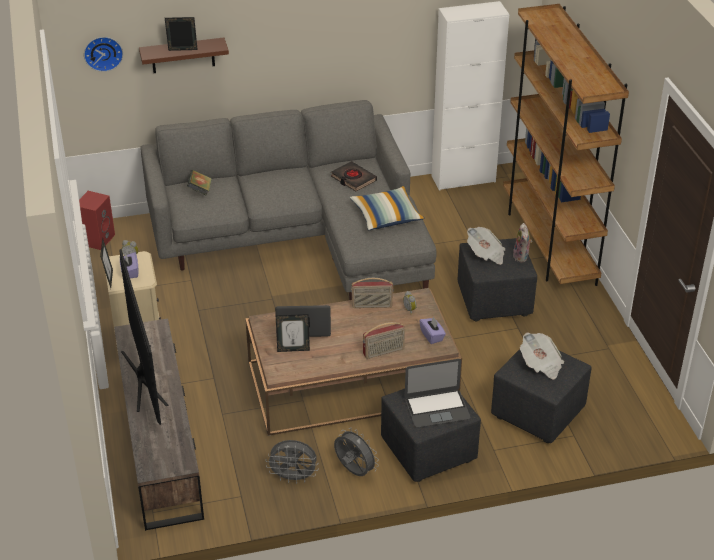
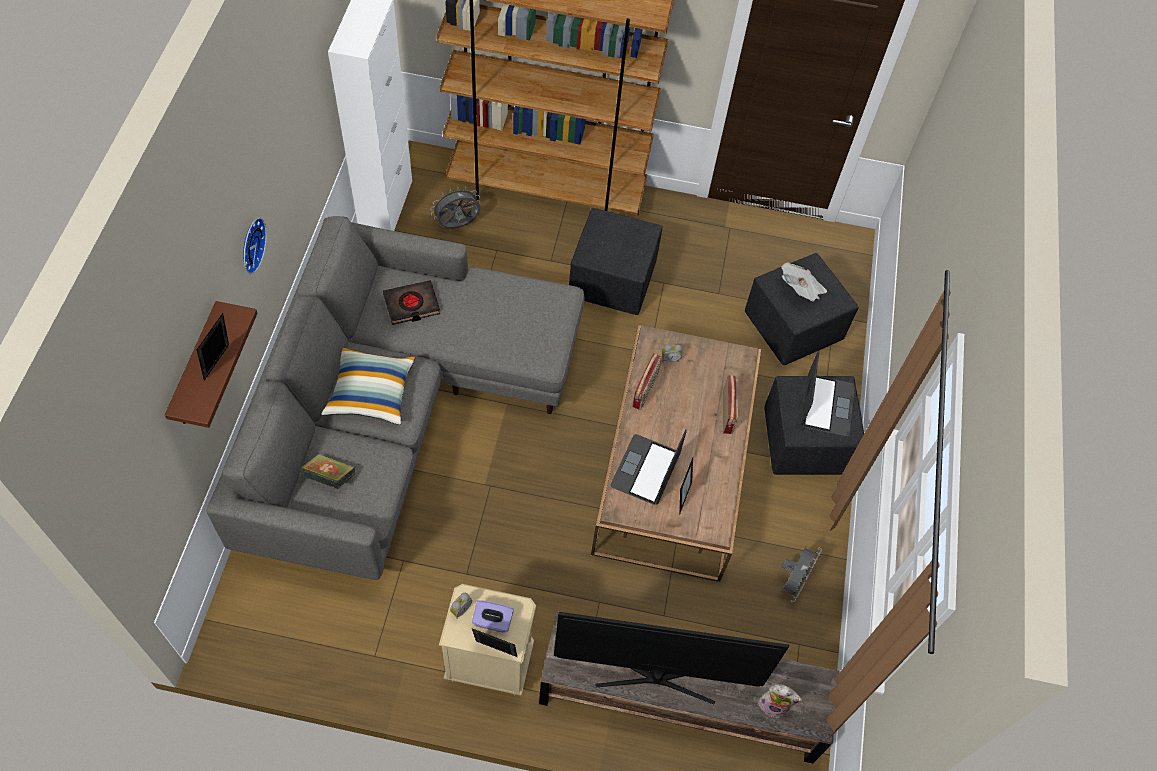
camera: 70 degrees left, 20 degrees up
red speaker [79,191,115,250] -> none
wall clock [84,37,123,72] -> wall clock moved to [243,218,267,274]
grey fan [334,427,379,476] -> grey fan moved to [431,186,480,229]
pillow [350,186,425,230] -> pillow moved to [322,347,416,425]
purple tissue box [419,316,446,344] -> none
newspaper [467,227,505,265] -> none
plush toy [513,223,532,262] -> plush toy moved to [758,684,802,718]

